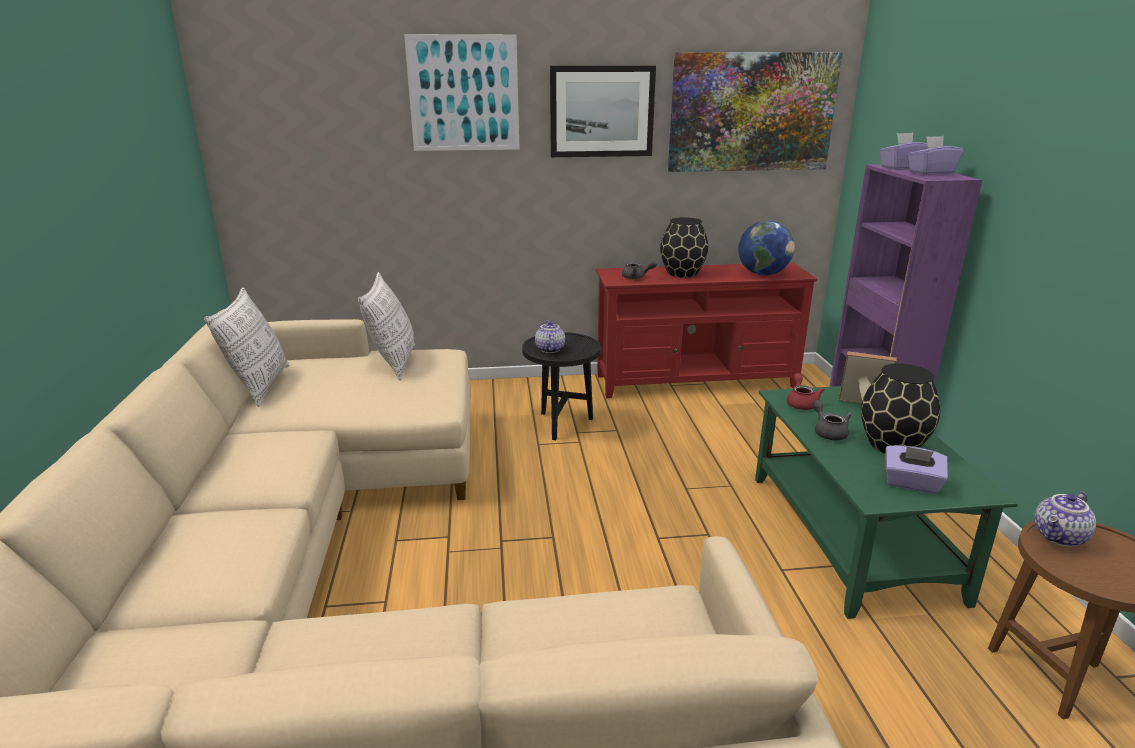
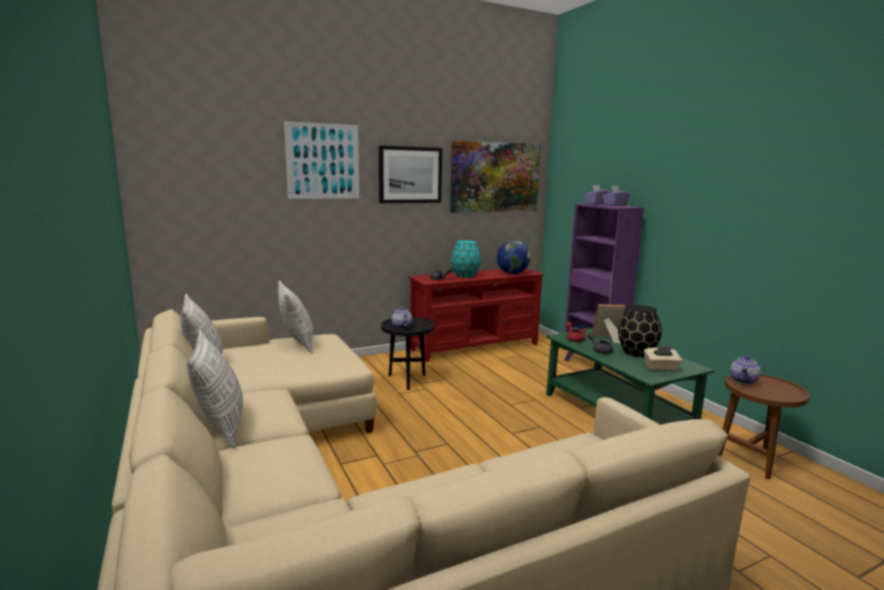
camera: 20 degrees left, 10 degrees down
black vase [660,217,708,278] -> turquoise vase [451,240,481,278]
purple tissue box [886,445,948,494] -> beige tissue box [644,346,682,371]
none -> pillow [186,330,243,448]

